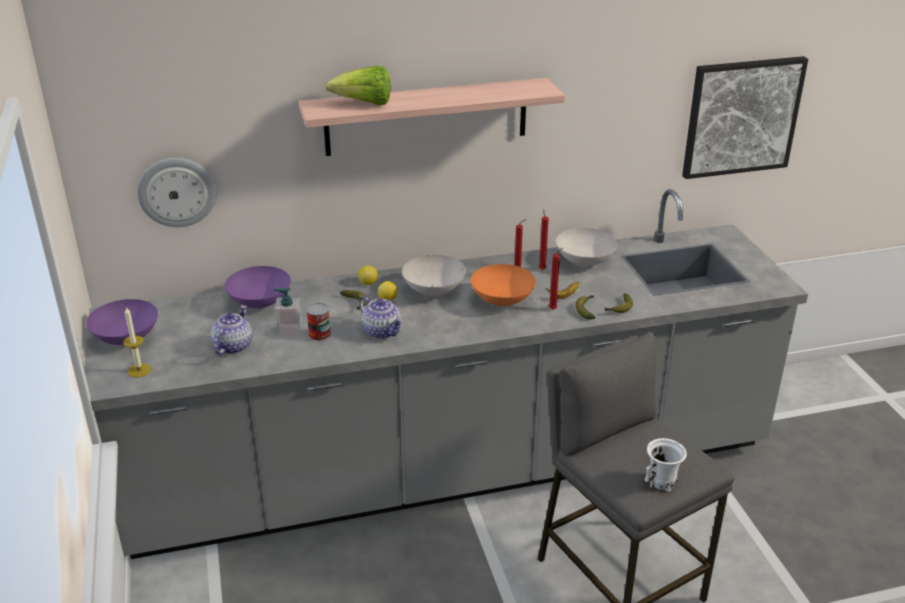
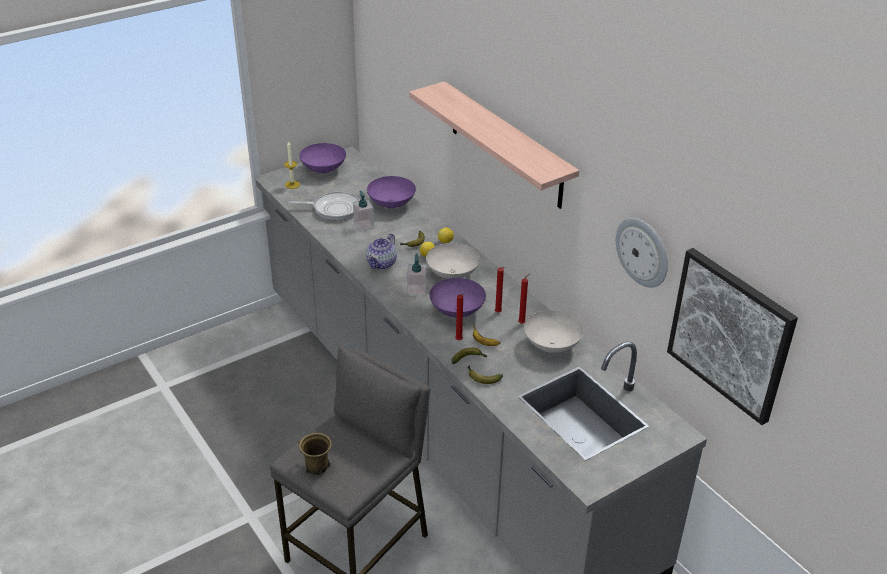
camera: 70 degrees right, 5 degrees up
wall clock [137,158,217,227] -> wall clock moved to [616,218,668,288]
teapot [211,305,252,355] -> frying pan [288,191,360,220]
can [306,303,331,341] -> none
lettuce [326,66,390,105] -> none
orange bowl [471,264,536,306] -> purple bowl [429,278,486,317]
white mug [645,438,687,491] -> brown mug [298,433,332,476]
none -> soap dispenser [407,253,426,296]

